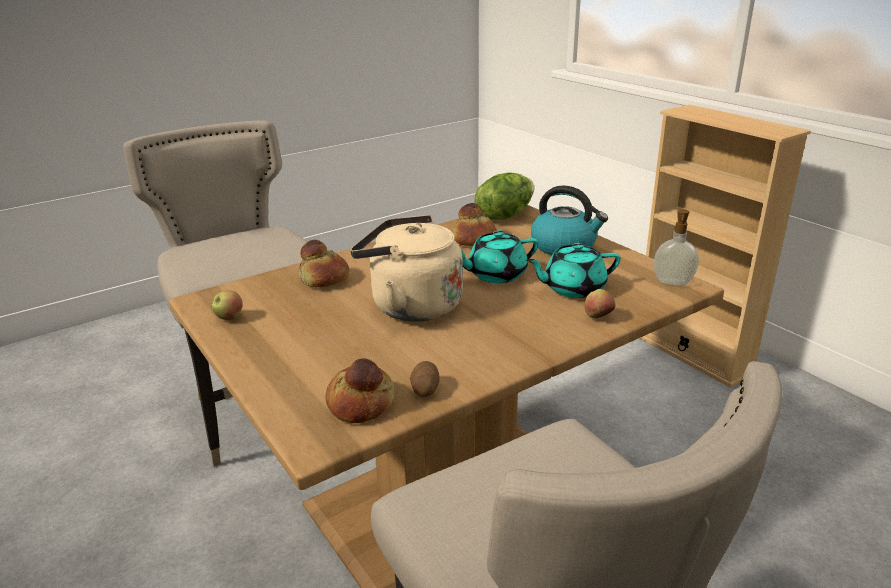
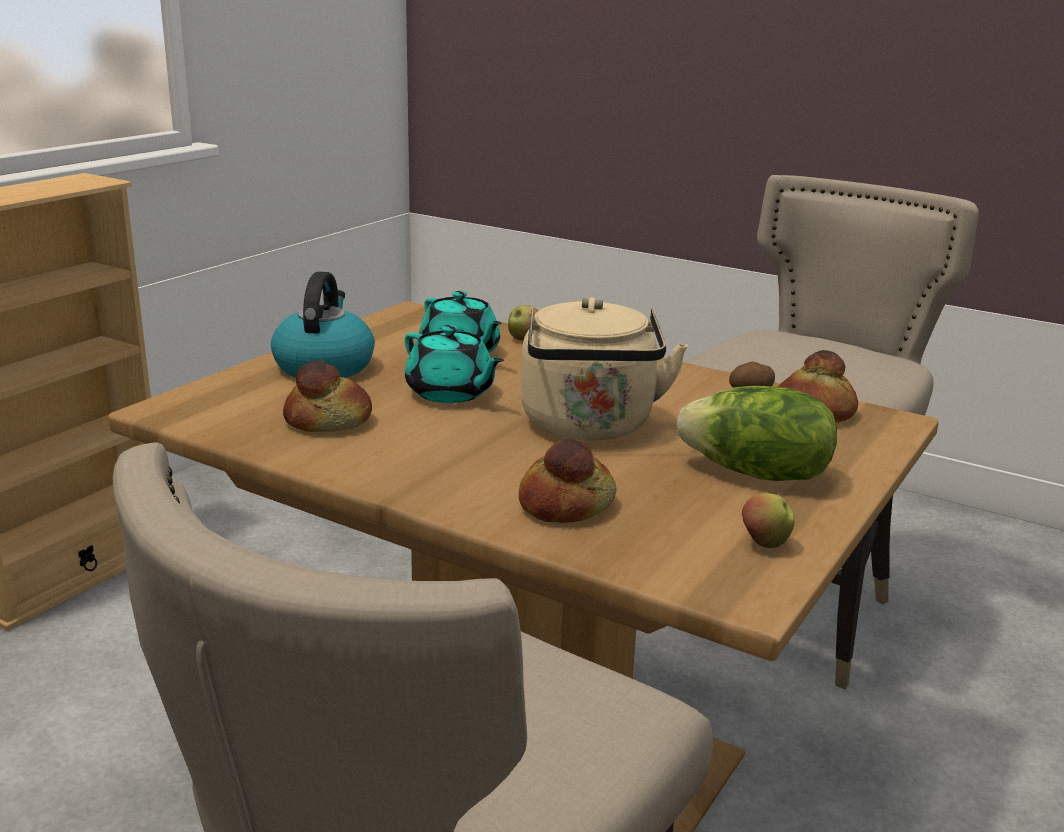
camera: 115 degrees left, 5 degrees down
lettuce [475,173,534,220] -> lettuce moved to [677,386,837,481]
soap dispenser [654,209,699,286] -> none

